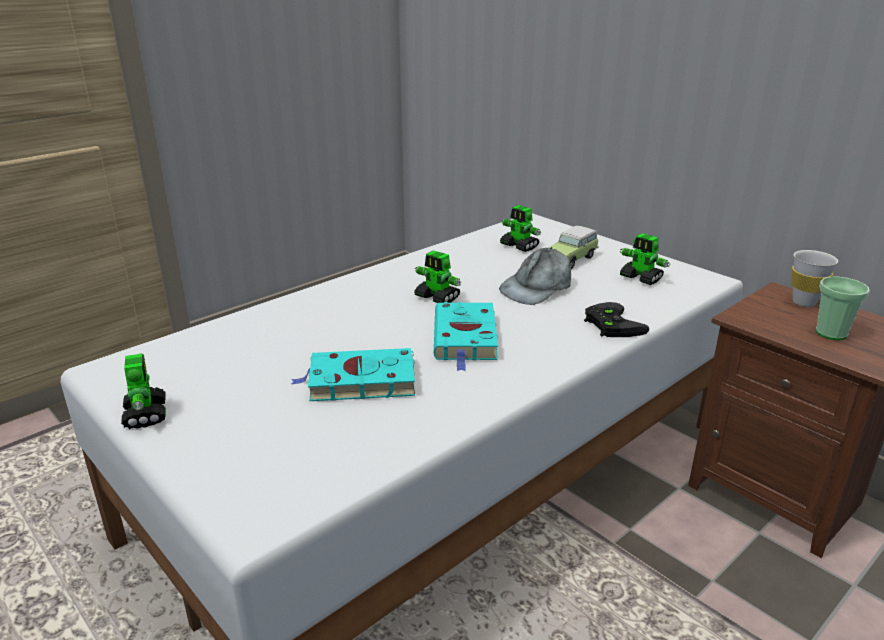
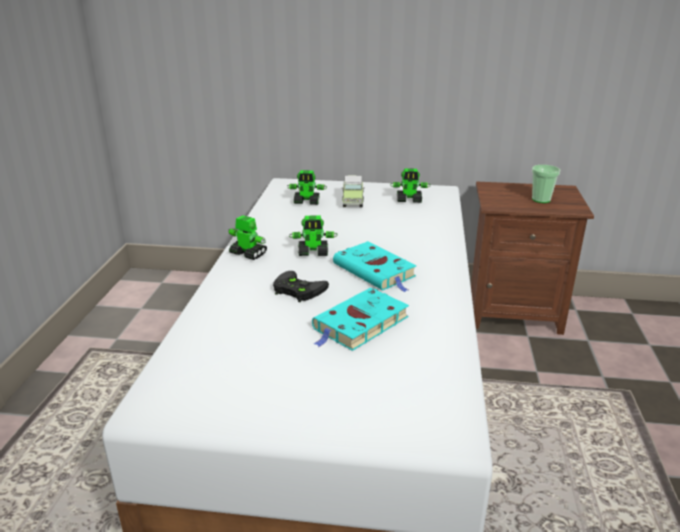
camera: 40 degrees left, 0 degrees up
toy robot [121,354,166,429] -> toy robot moved to [229,215,267,260]
grey cap [499,247,571,305] -> none
black game controller [584,302,649,337] -> black game controller moved to [273,271,329,302]
white cup [792,250,838,307] -> none

